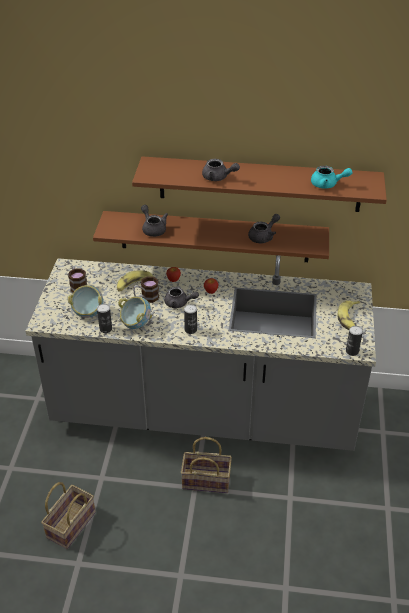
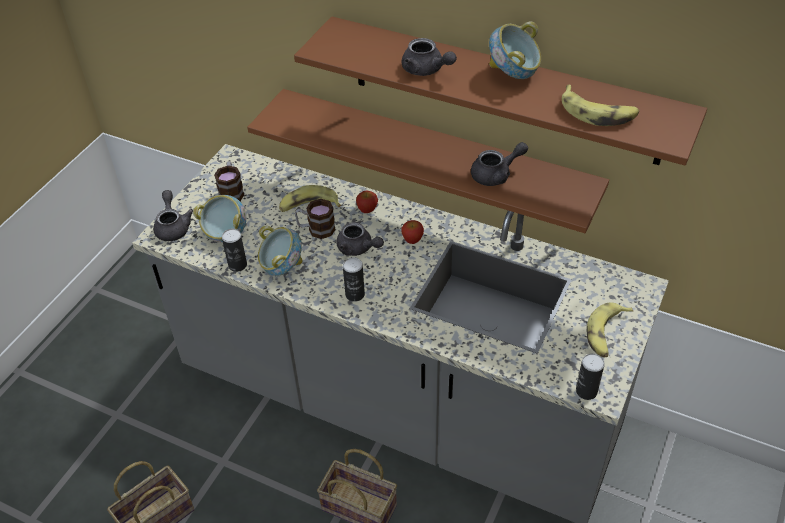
camera: 20 degrees right, 5 degrees up
grey teapot [141,205,168,237] -> grey teapot moved to [153,190,193,241]
turquoise teapot [311,166,352,189] -> banana [562,84,639,126]
none -> bowl [489,22,541,79]

